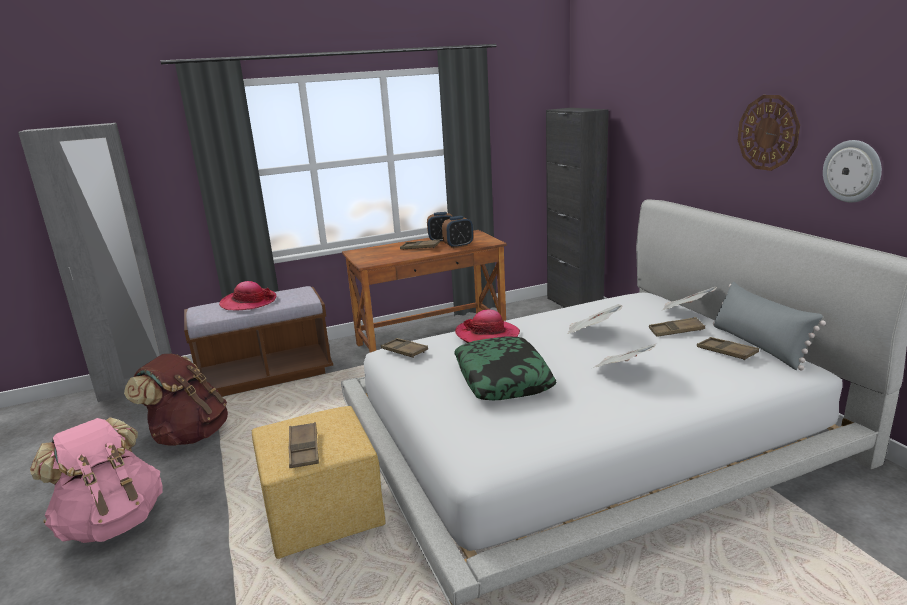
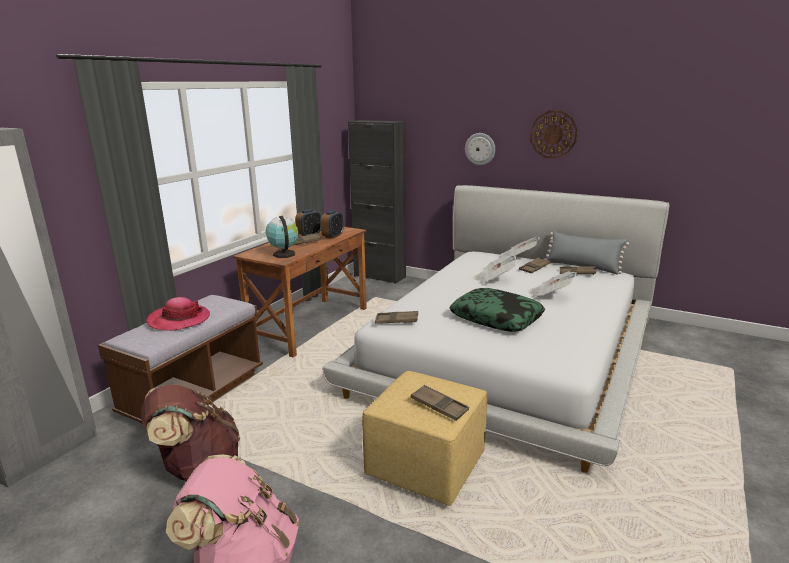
camera: 40 degrees left, 0 degrees up
hat [455,309,520,343] -> none
wall clock [823,140,882,202] -> wall clock moved to [465,133,495,166]
none -> globe [266,216,299,258]

